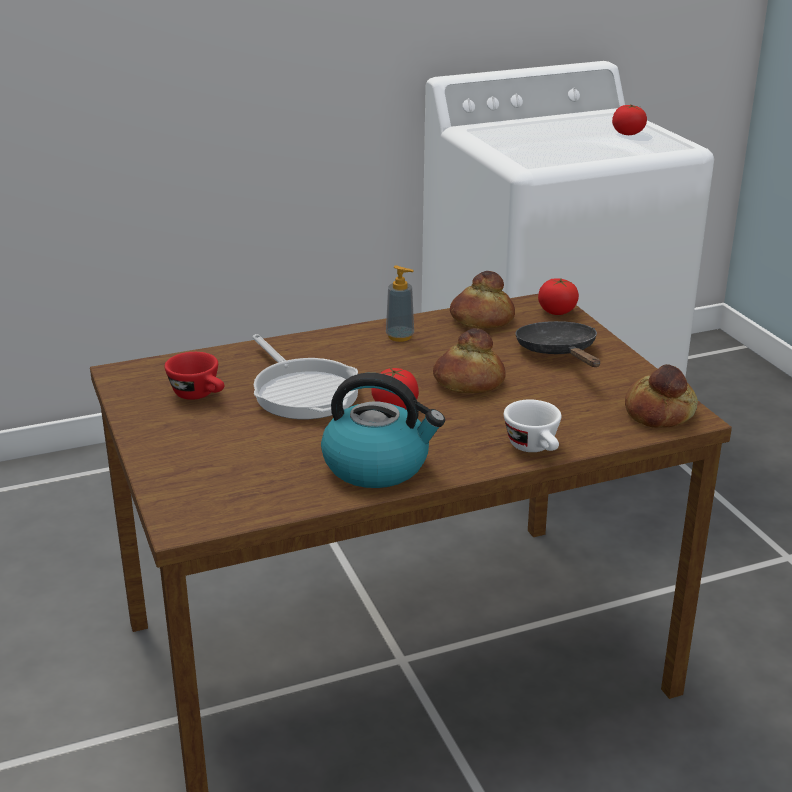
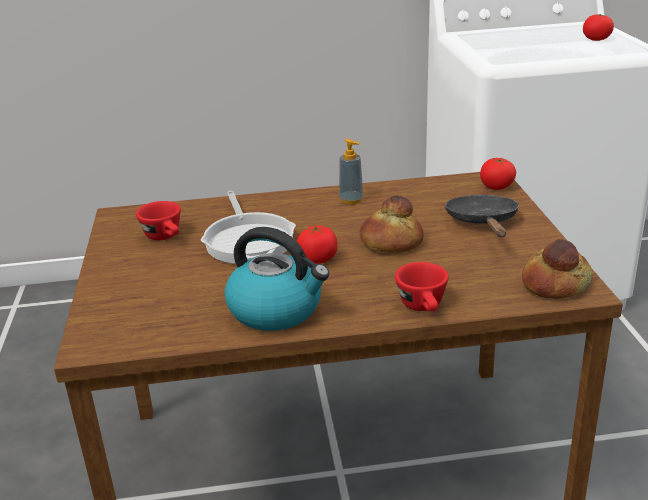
camera: 15 degrees right, 0 degrees up
bread [450,271,515,328] -> none
white cup [504,399,561,452] -> red cup [395,262,448,311]

